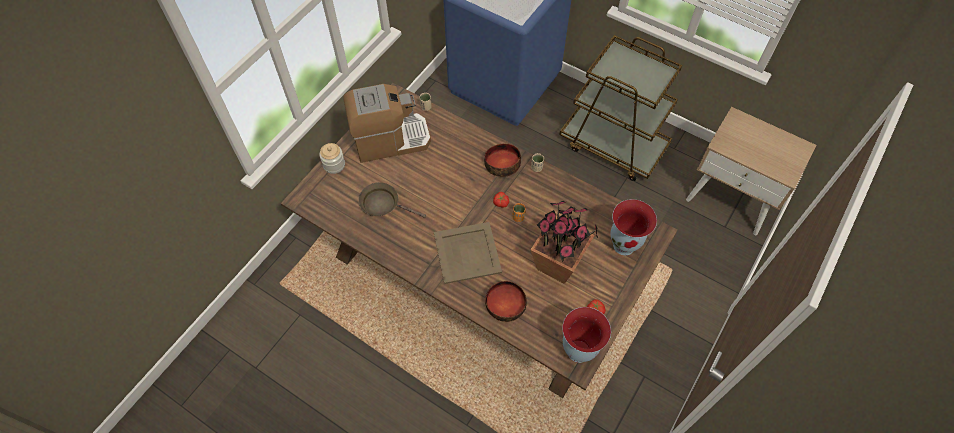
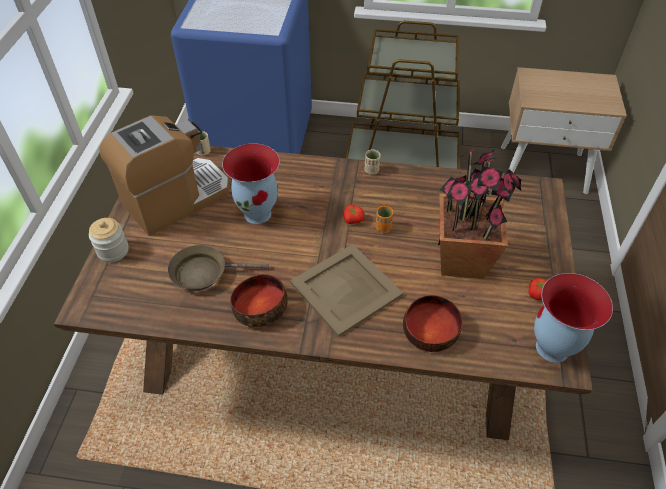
camera: 25 degrees left, 10 degrees down
bowl [484,144,521,177] -> bowl moved to [230,274,288,327]
vase [610,199,657,255] -> vase moved to [222,143,280,224]

